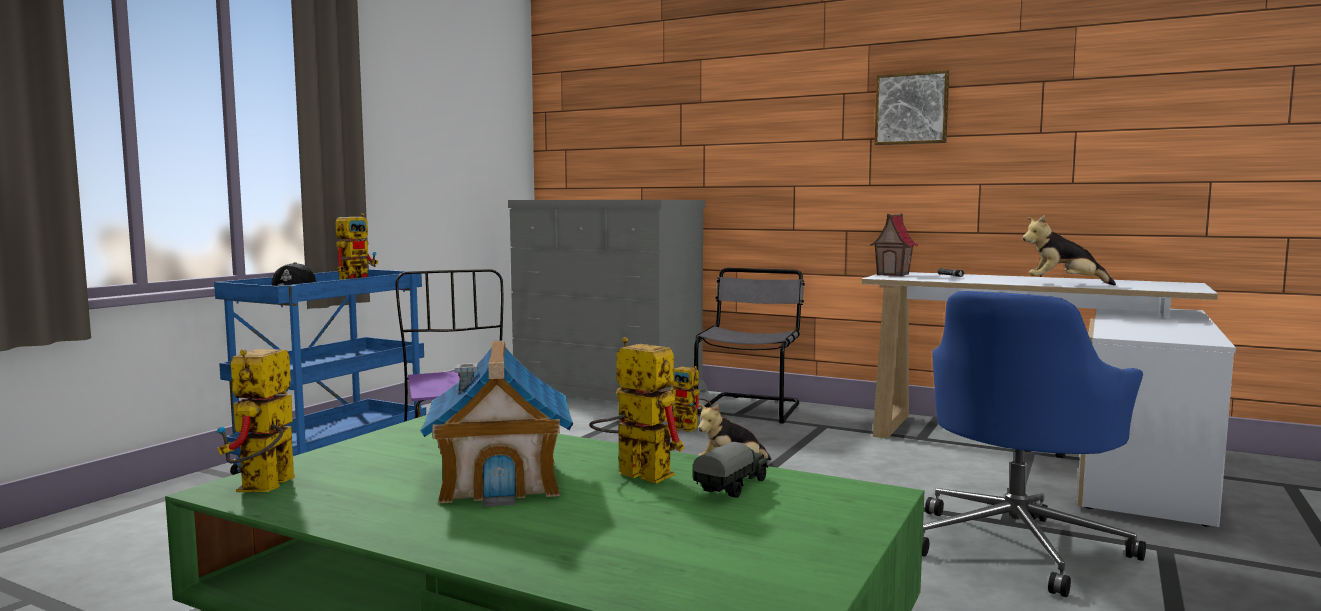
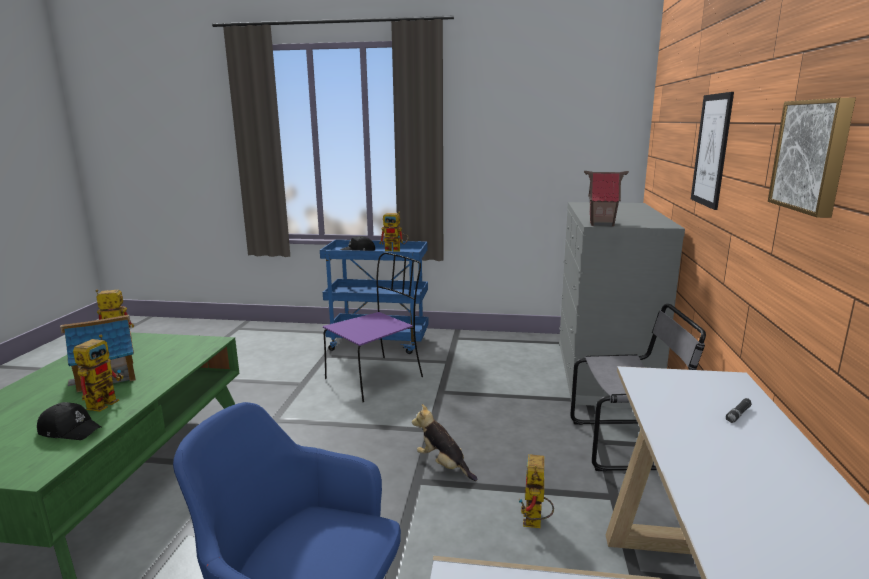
camera: 70 degrees right, 10 degrees up
toy robot [671,366,711,432] -> toy robot moved to [519,454,554,528]
toy truck [693,442,769,498] -> black cap [37,402,102,440]
toy house [870,213,918,276] -> toy house moved to [584,171,629,226]
plush toy [1023,215,1116,286] -> none
none -> picture [691,92,734,210]

